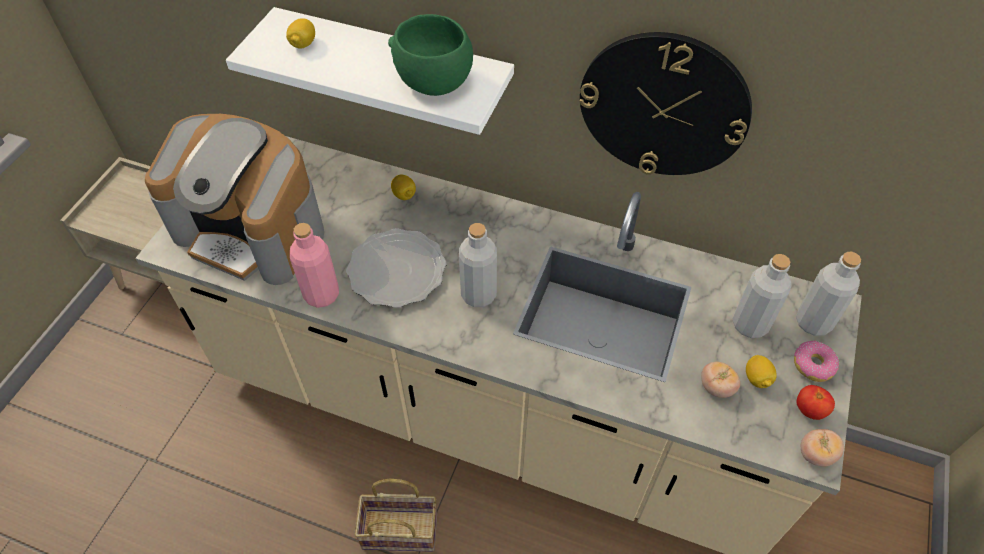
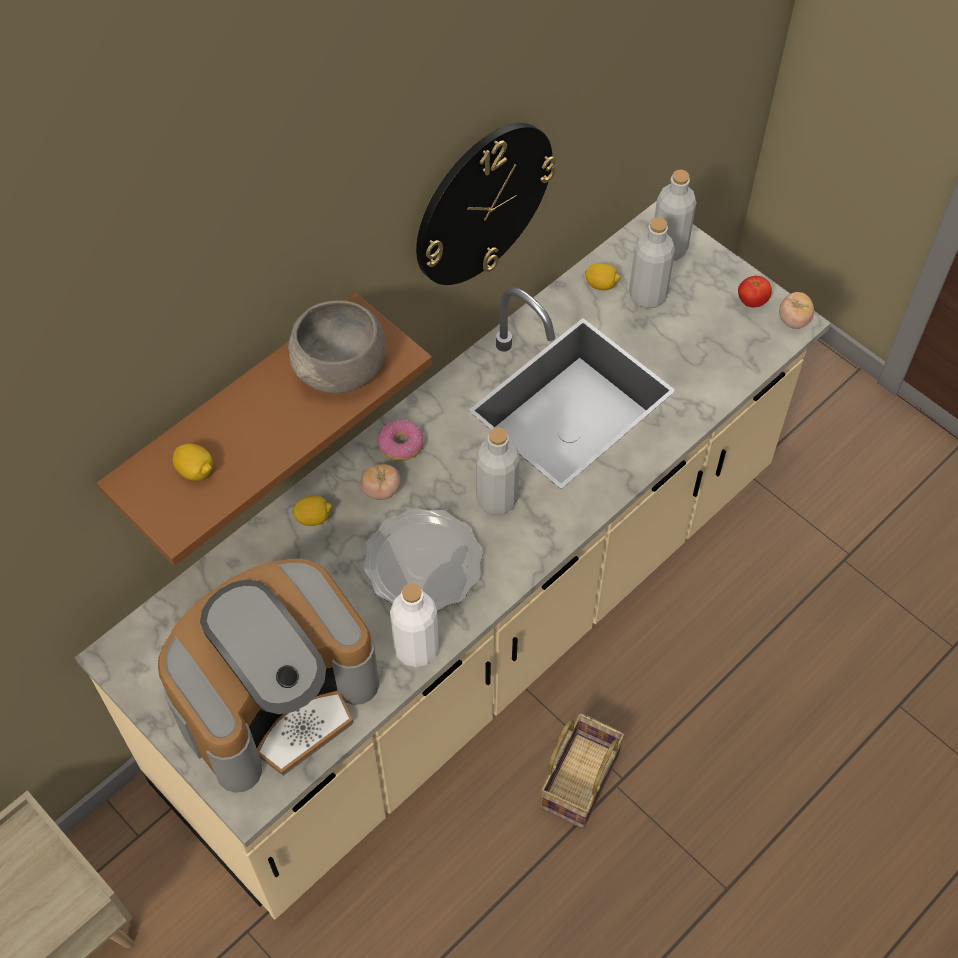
camera: 65 degrees left, 5 degrees up
white shelf [226,7,514,135] -> brown shelf [97,292,432,566]
pink bottle [290,223,339,308] -> white bottle [390,583,439,667]
green bowl [388,14,473,96] -> grey bowl [288,300,386,393]
tomato [701,362,740,398] -> tomato moved to [360,464,400,500]
lemon [746,355,777,388] -> lemon moved to [585,263,620,291]
donut [794,341,839,382] -> donut moved to [377,420,424,461]

